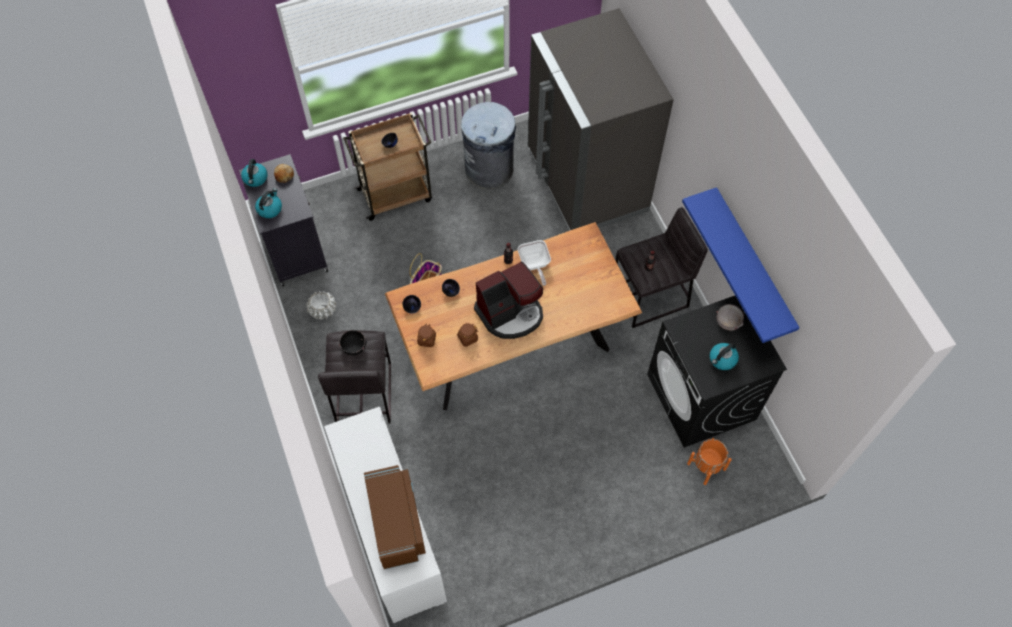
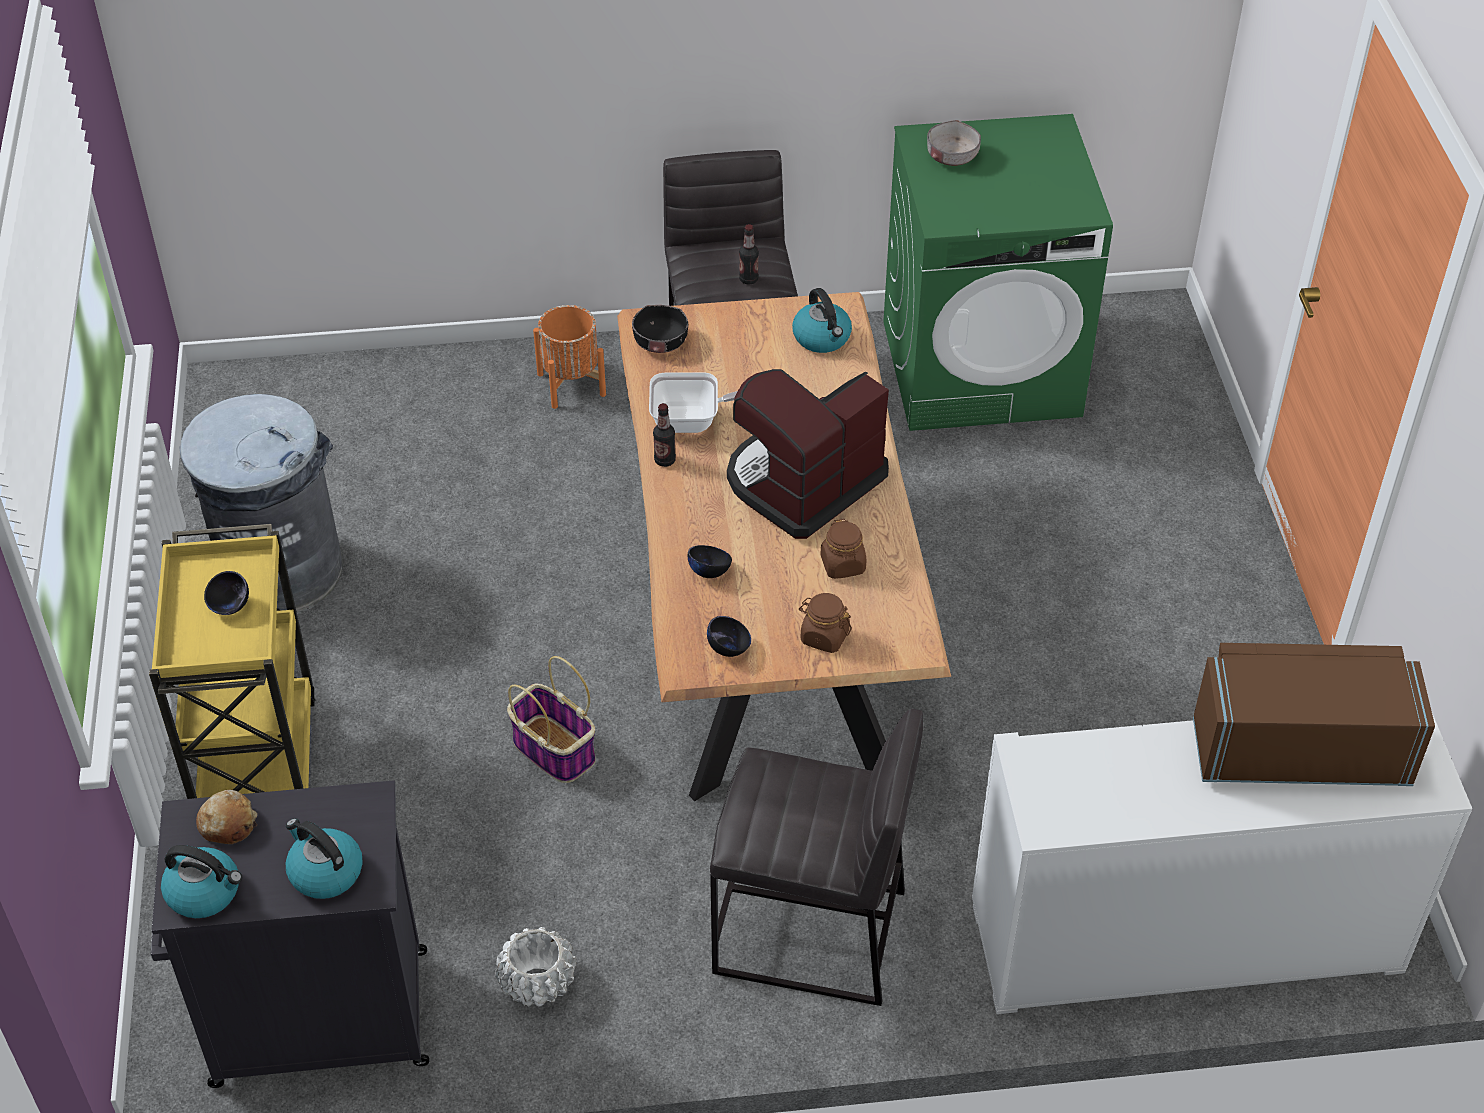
camera: 75 degrees left, 15 degrees down
black bowl [339,330,367,355] -> black bowl moved to [632,305,688,353]
brown cart [343,112,432,221] -> yellow cart [149,524,316,799]
coffee machine [474,261,543,339] -> coffee machine turned 120 degrees counterclockwise [727,369,889,539]
grey fridge [528,8,674,231] -> none
black washing machine [647,296,787,448] -> green washing machine [883,114,1113,431]
blue shelf [682,187,800,343] -> none
orange planter [687,438,732,485] -> orange planter moved to [533,305,606,409]
kettle [710,343,739,370] -> kettle moved to [792,288,852,353]

